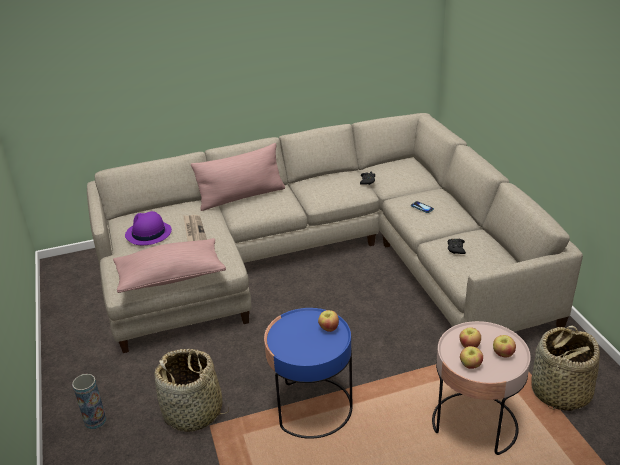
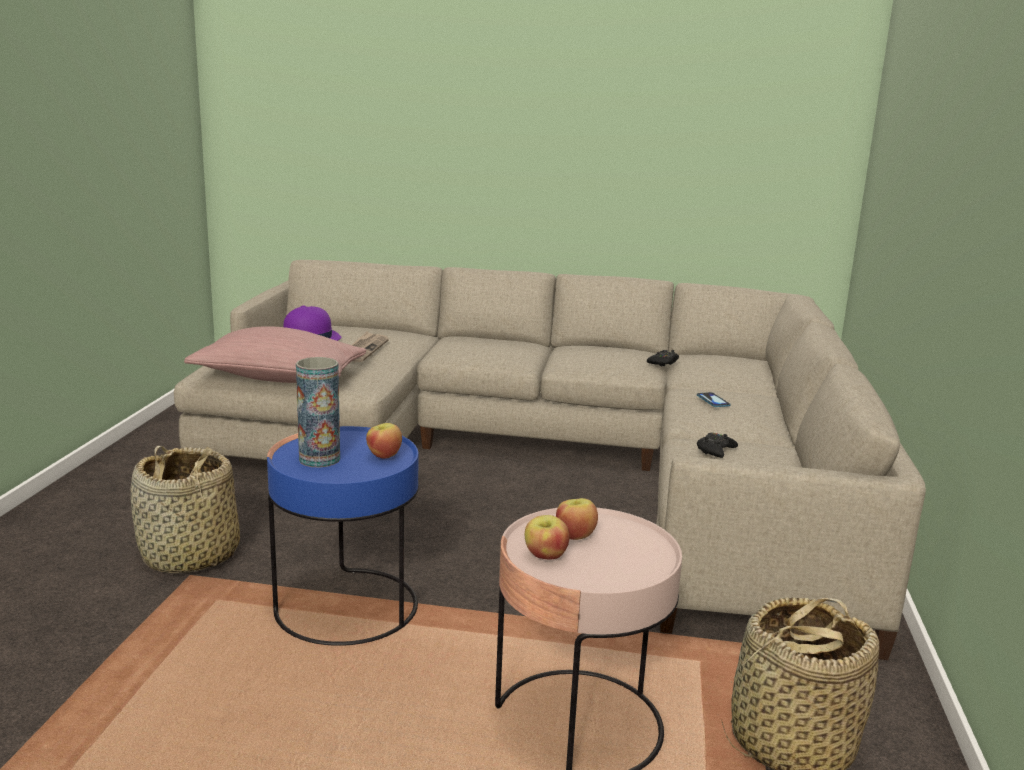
camera: 25 degrees right, 15 degrees down
vase [72,374,106,429] -> vase moved to [296,357,340,467]
pink pillow [191,143,285,211] -> none
apple [493,335,516,358] -> none

